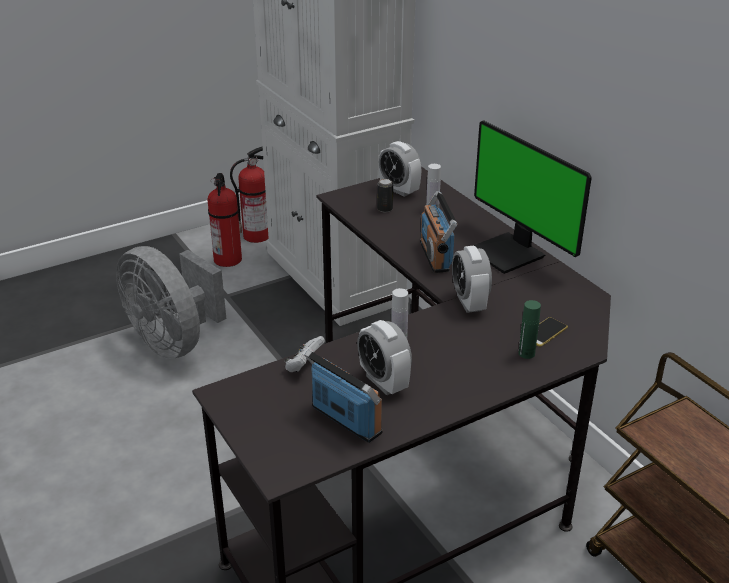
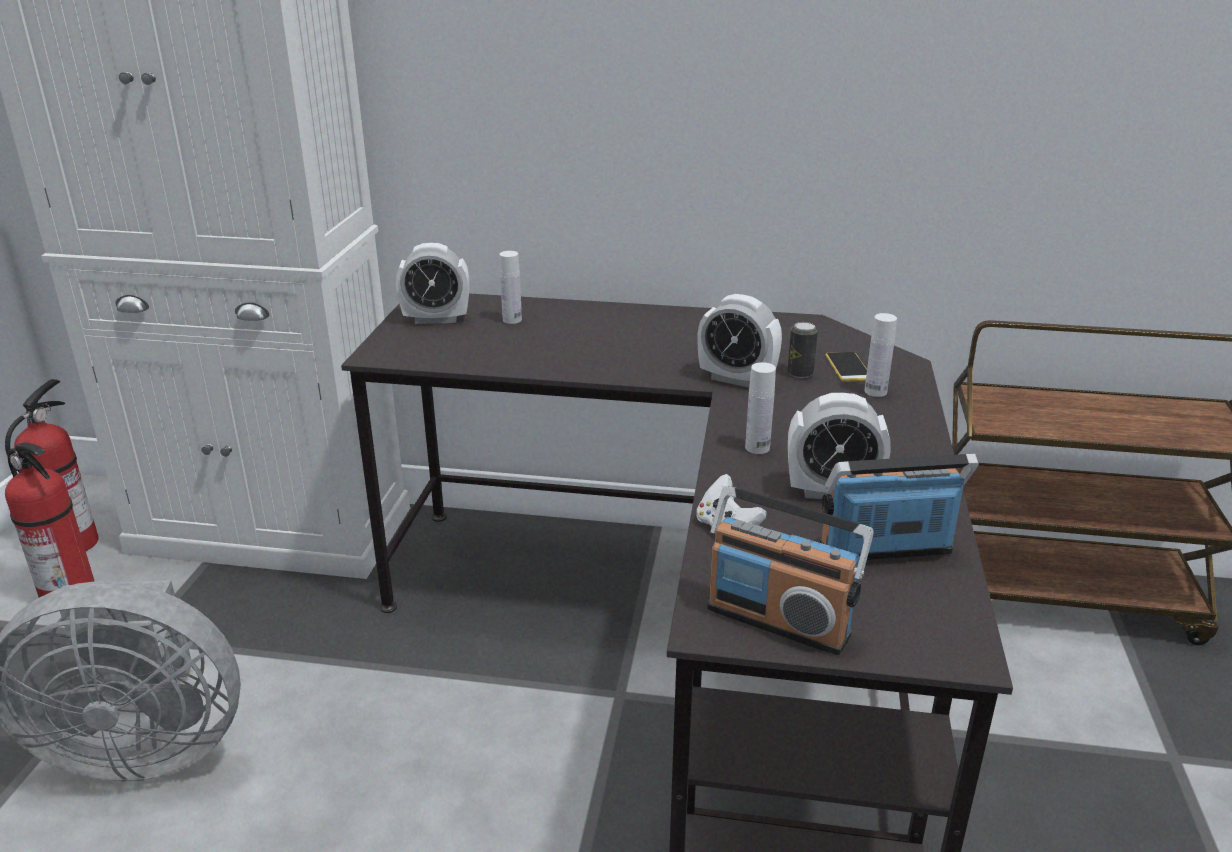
camera: 50 degrees left, 5 degrees down
can [377,179,393,212] -> can moved to [787,322,818,378]
radio [420,191,457,273] -> radio moved to [707,486,874,655]
monitor [473,120,592,274] -> none
green bottle [519,300,541,359] -> white bottle [865,313,897,397]

